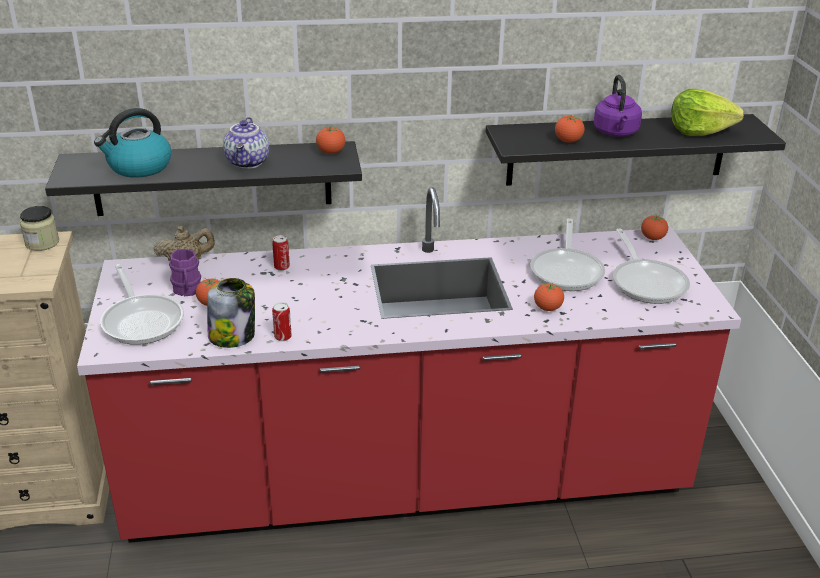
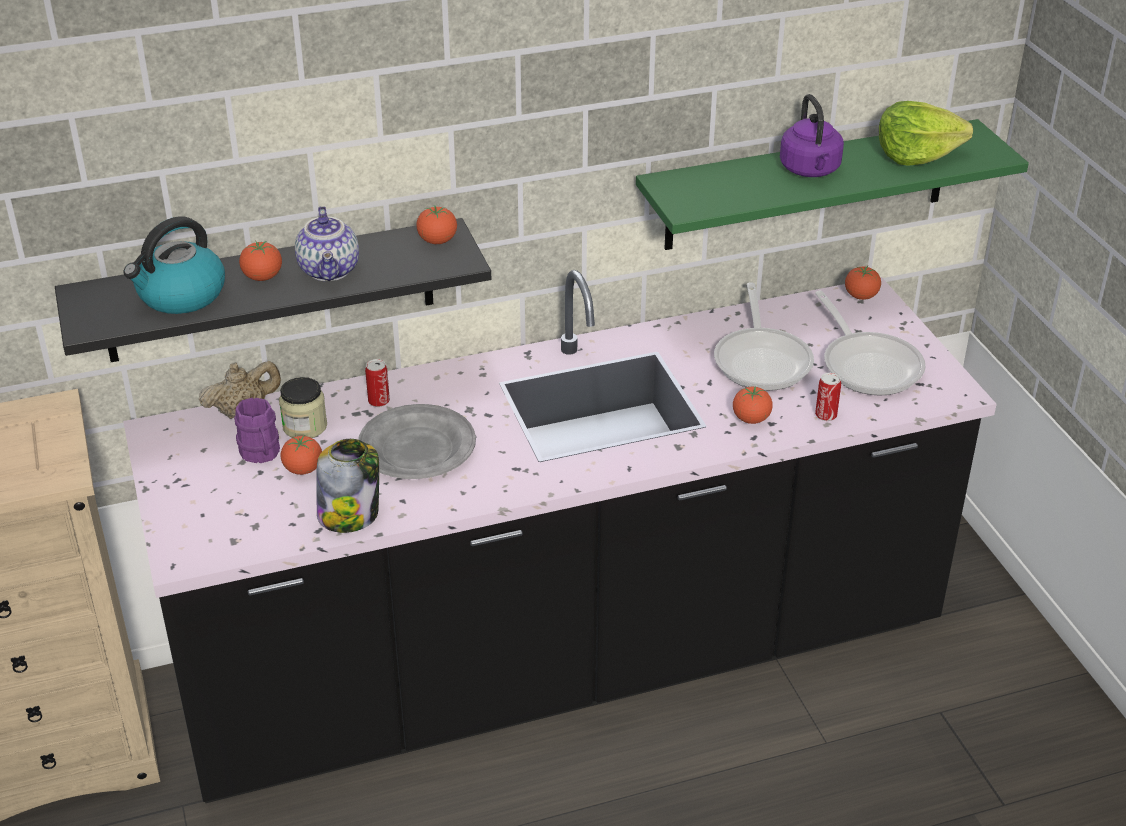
camera: 10 degrees left, 5 degrees up
jar [20,206,59,251] -> jar moved to [279,377,327,438]
red counter [77,187,741,543] -> black counter [123,270,997,803]
frying pan [100,264,184,345] -> none
can [272,302,292,341] -> can moved to [815,373,841,421]
black shelf [486,114,786,186] -> green shelf [636,119,1029,250]
tomato [555,115,584,143] -> tomato moved to [239,241,282,281]
none -> grey plate [358,404,476,479]

